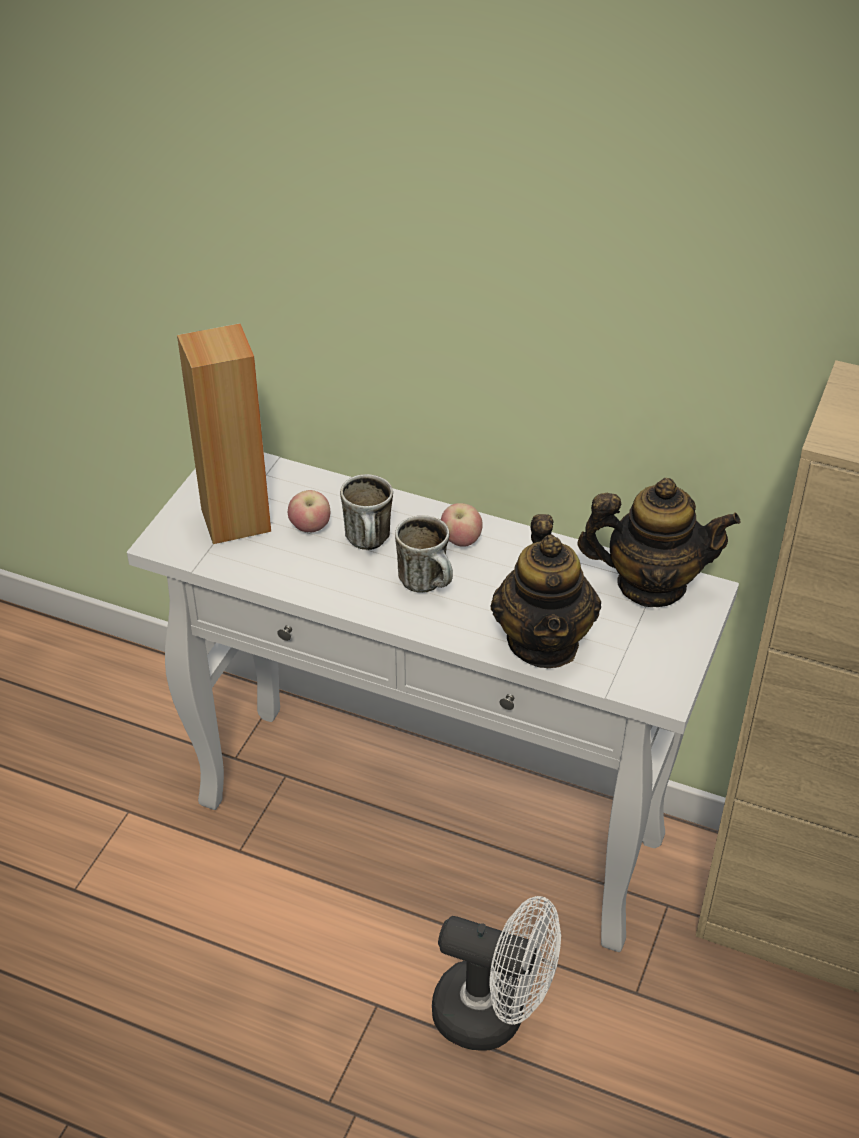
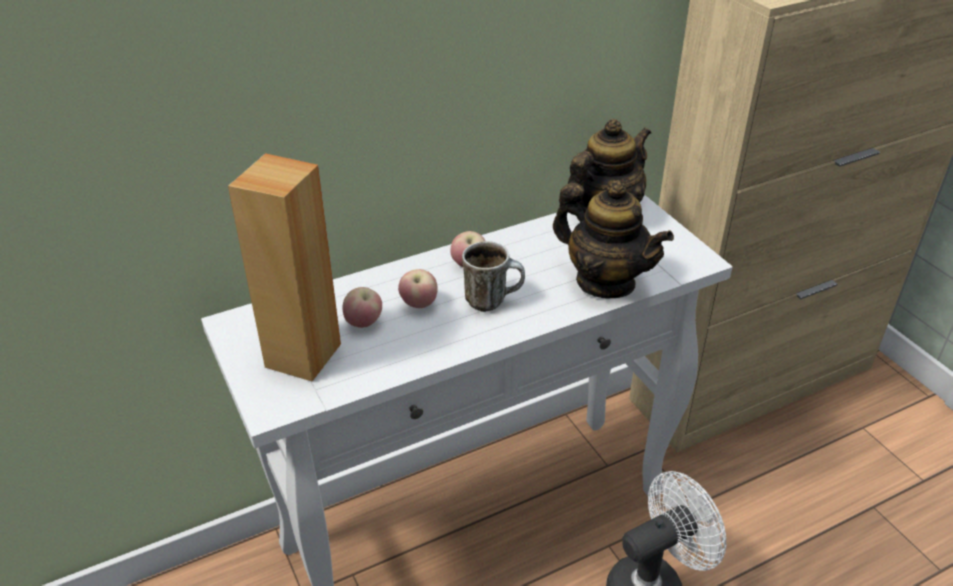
camera: 50 degrees left, 5 degrees down
mug [340,474,393,550] -> apple [398,269,438,308]

